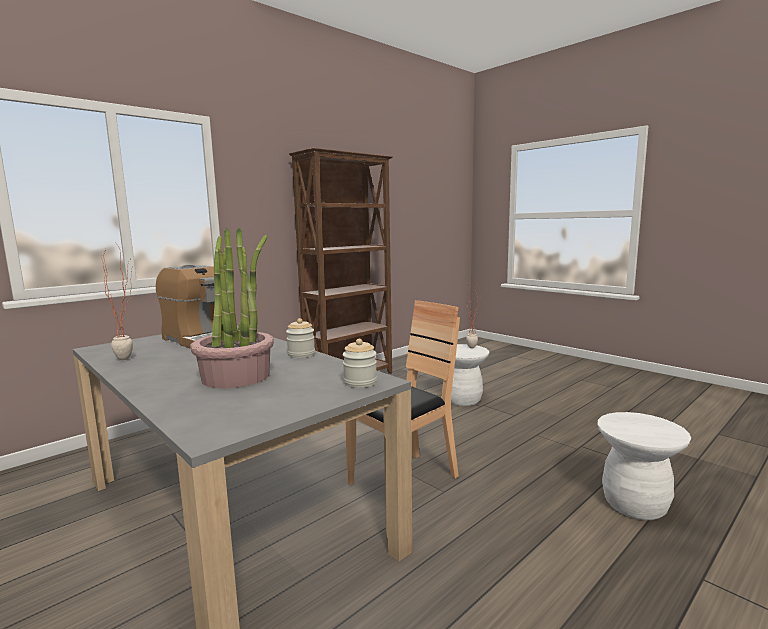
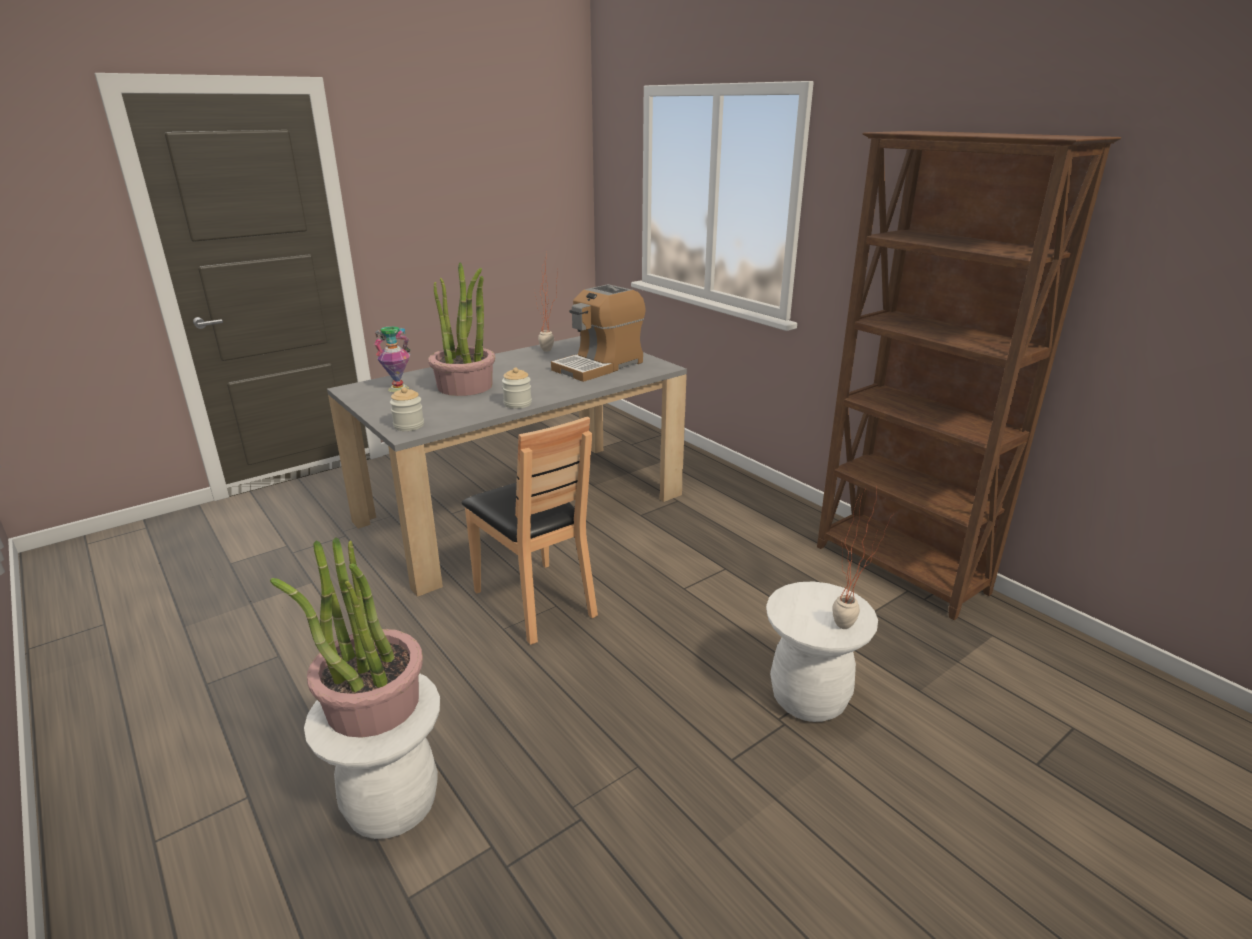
camera: 95 degrees right, 15 degrees up
none -> potted plant [270,537,423,738]
none -> vase [374,326,410,392]

